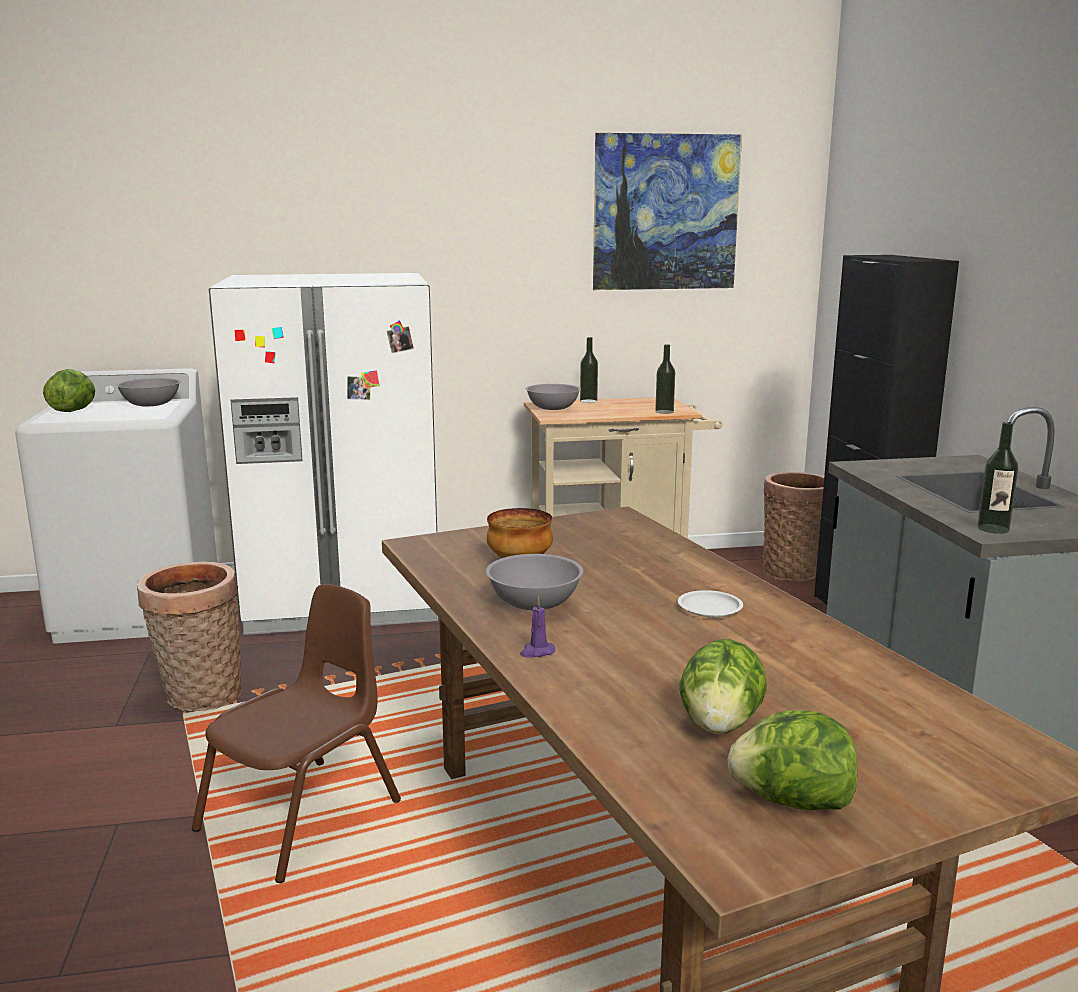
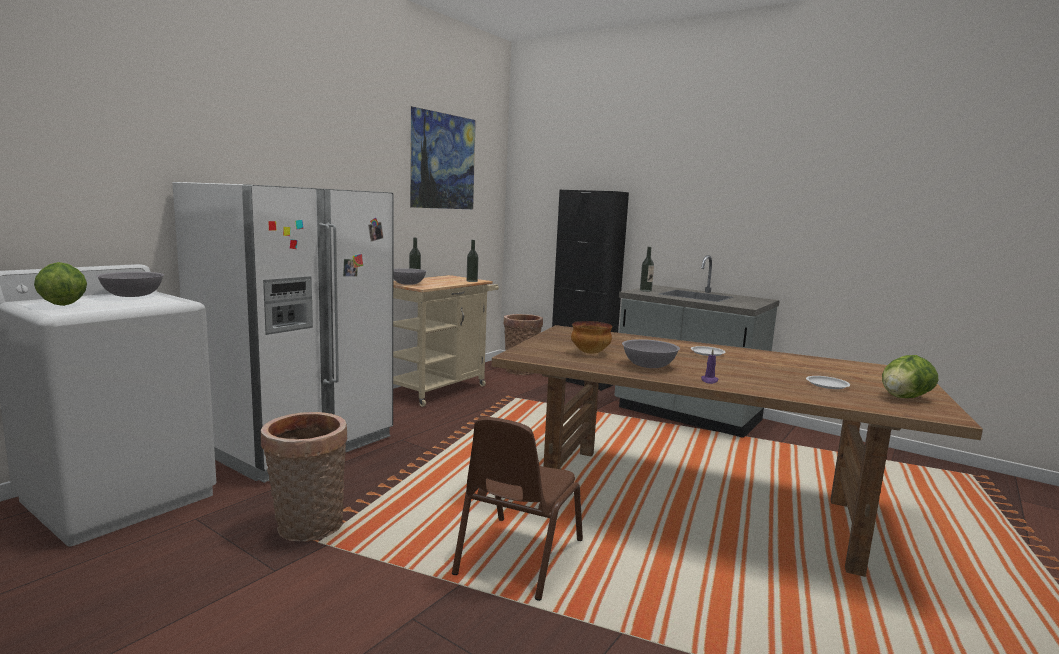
camera: 45 degrees left, 5 degrees down
brown chair [192,584,401,883] -> brown chair turned 150 degrees counterclockwise [452,417,583,601]
lettuce [679,639,767,734] -> white plate [806,376,850,389]
bottle [977,422,1019,534] -> bottle moved to [640,247,654,292]

